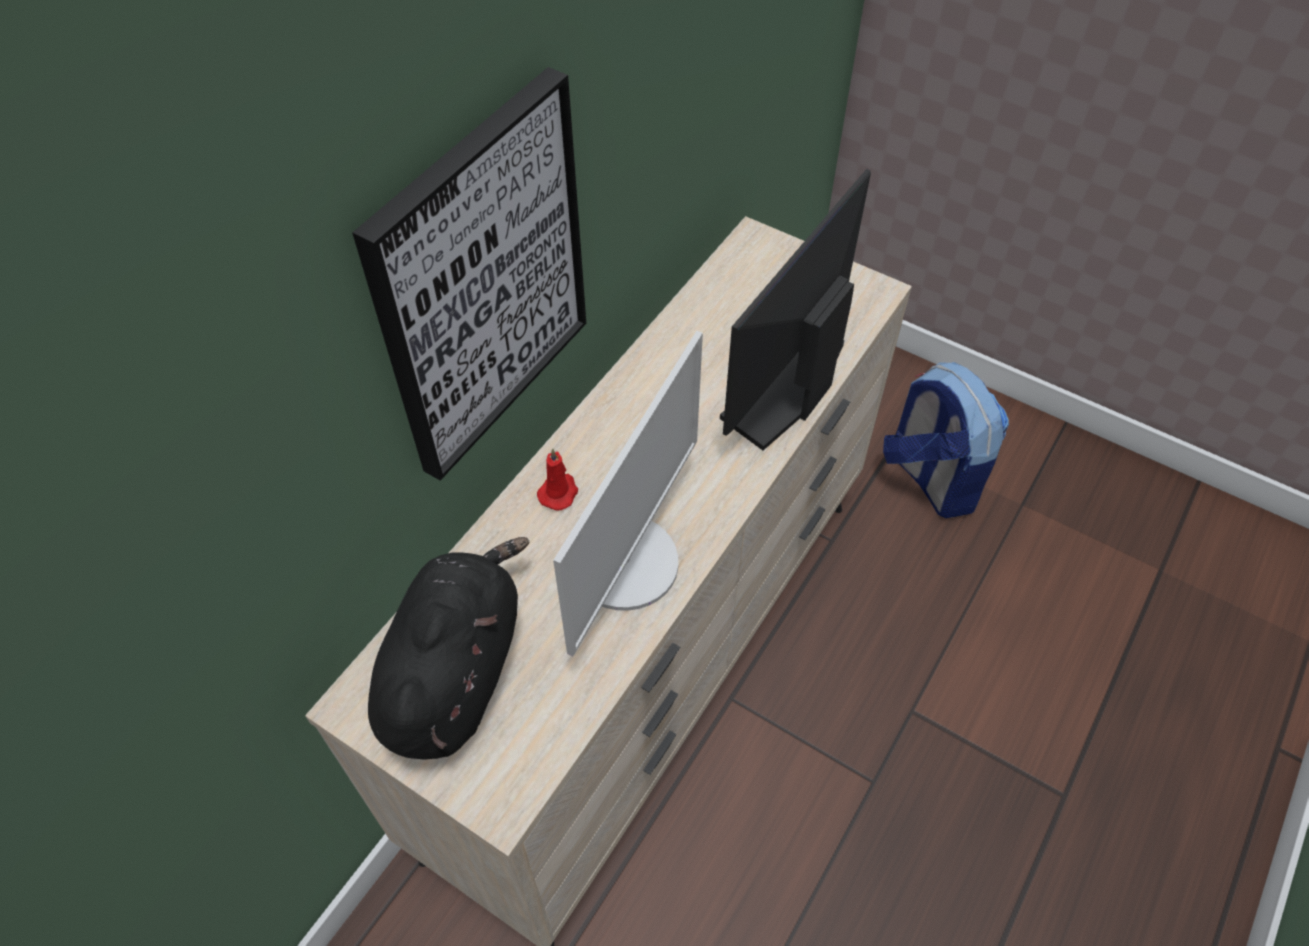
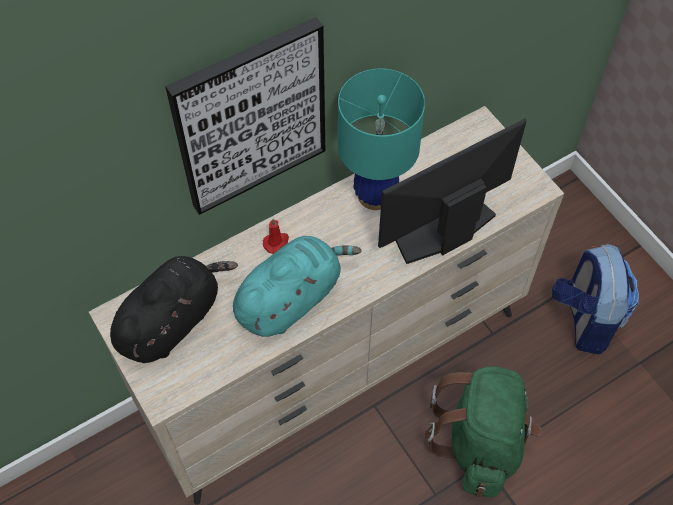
camera: 25 degrees right, 5 degrees up
monitor [553,331,703,656] -> turquoise plush toy [233,236,362,337]
none -> turquoise table lamp [338,69,425,210]
none -> green backpack [424,366,542,497]

